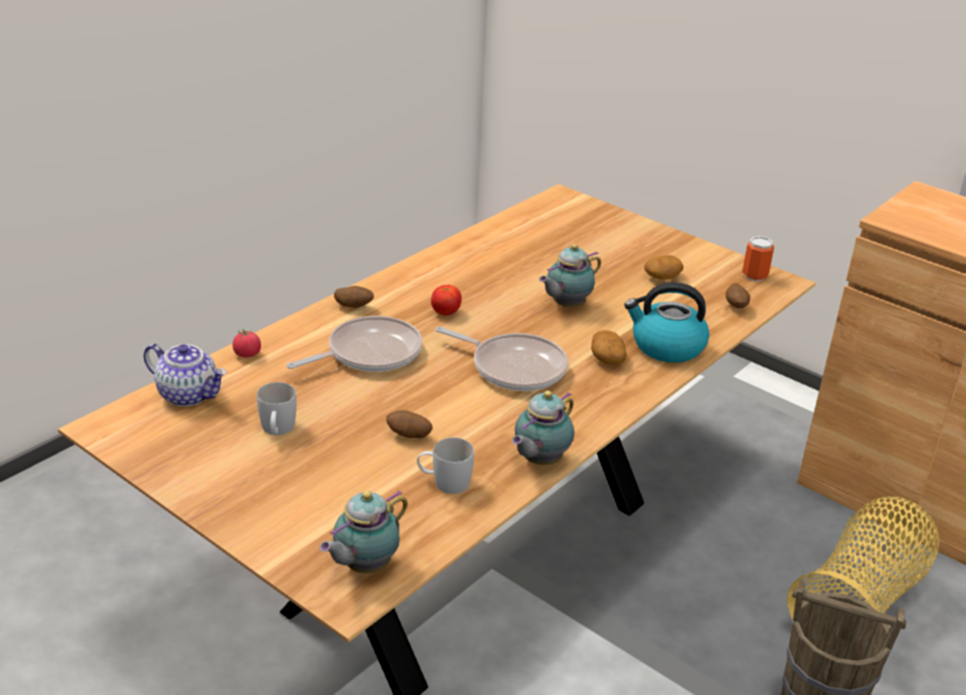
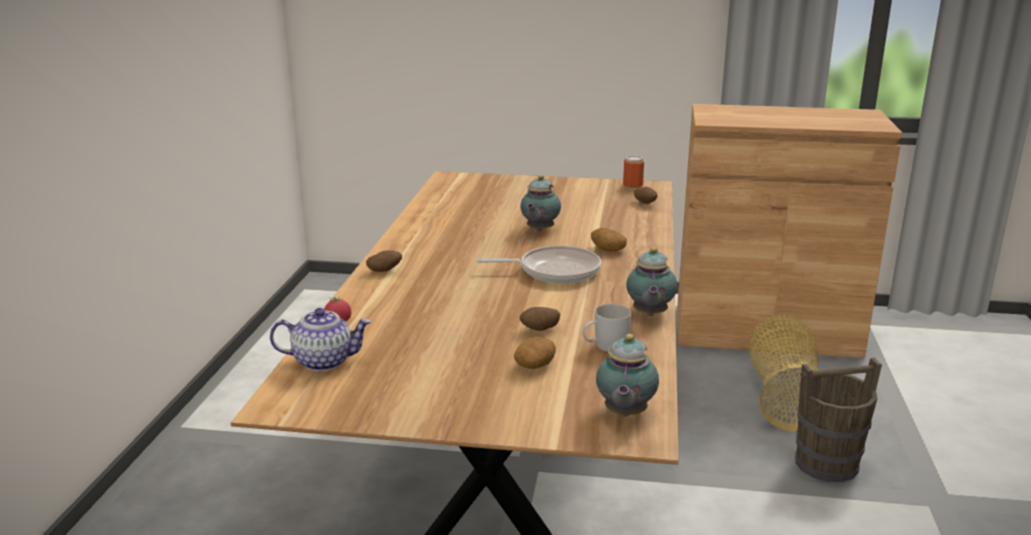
camera: 30 degrees left, 10 degrees down
white mug [257,382,297,435] -> none
frying pan [286,316,422,372] -> none
tomato [431,285,462,316] -> none
kettle [624,282,709,363] -> none
potato [644,255,683,280] -> potato moved to [514,337,556,369]

